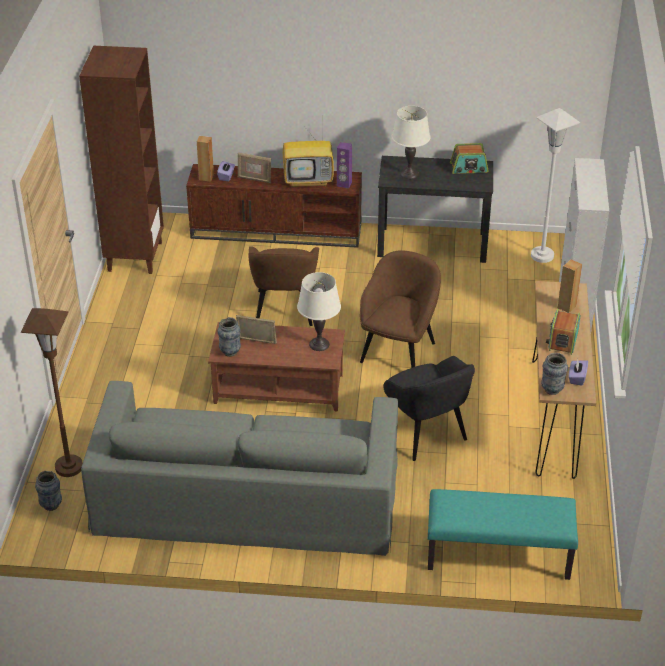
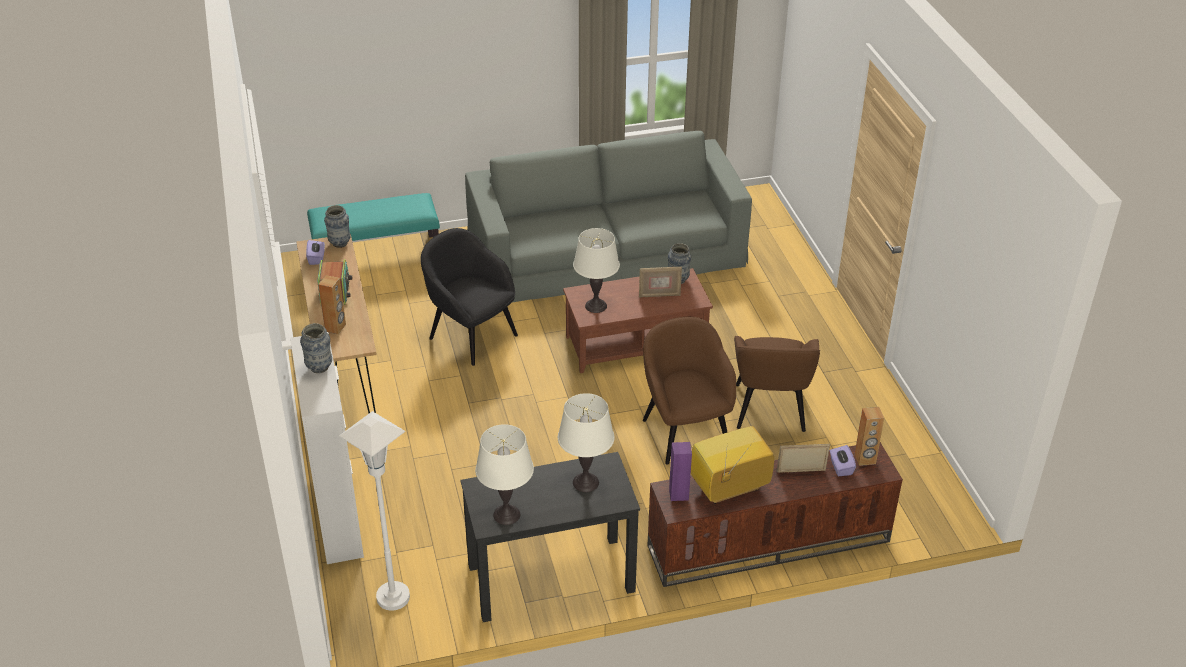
camera: 160 degrees right, 0 degrees up
brown floor lamp [21,308,83,477] -> none
vase [35,471,62,511] -> vase moved to [300,323,332,374]
brown bookcase [79,46,164,274] -> none
brown armchair [360,250,441,368] -> brown armchair moved to [734,336,820,432]
radio [450,143,488,174] -> white table lamp [475,424,534,525]

